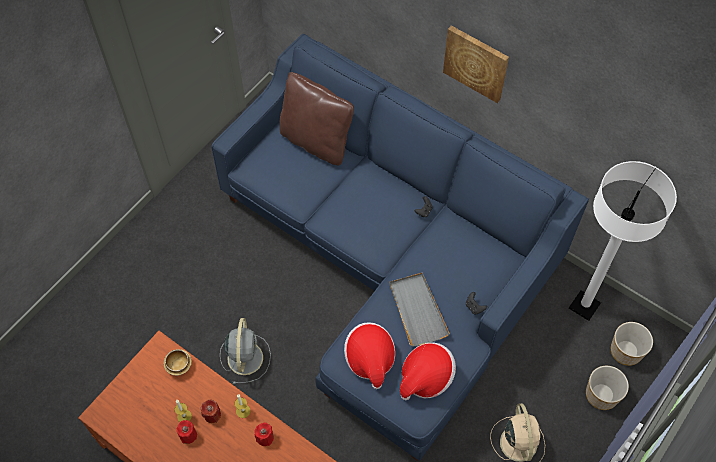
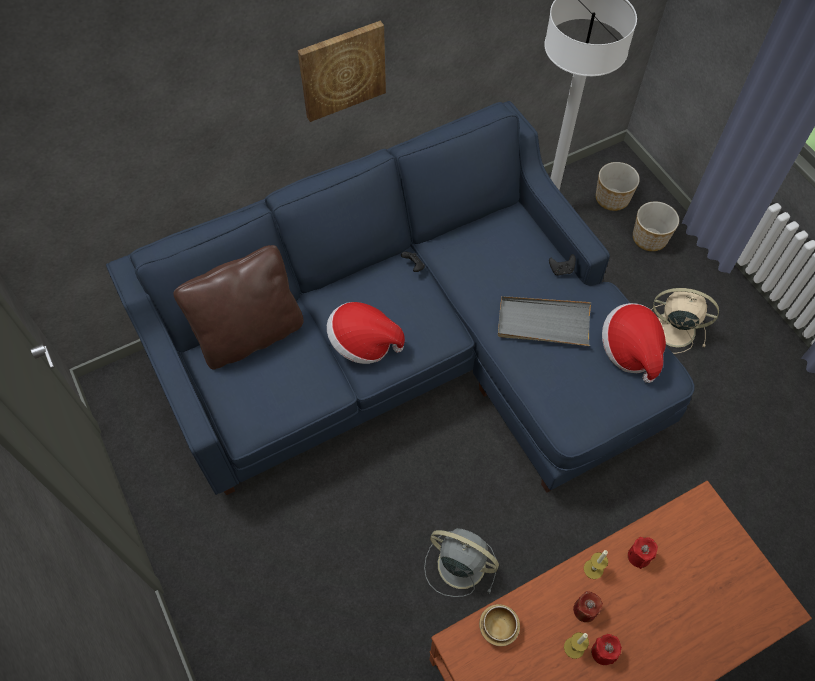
camera: 65 degrees left, 0 degrees up
hat [344,322,395,389] -> hat moved to [327,302,405,364]

